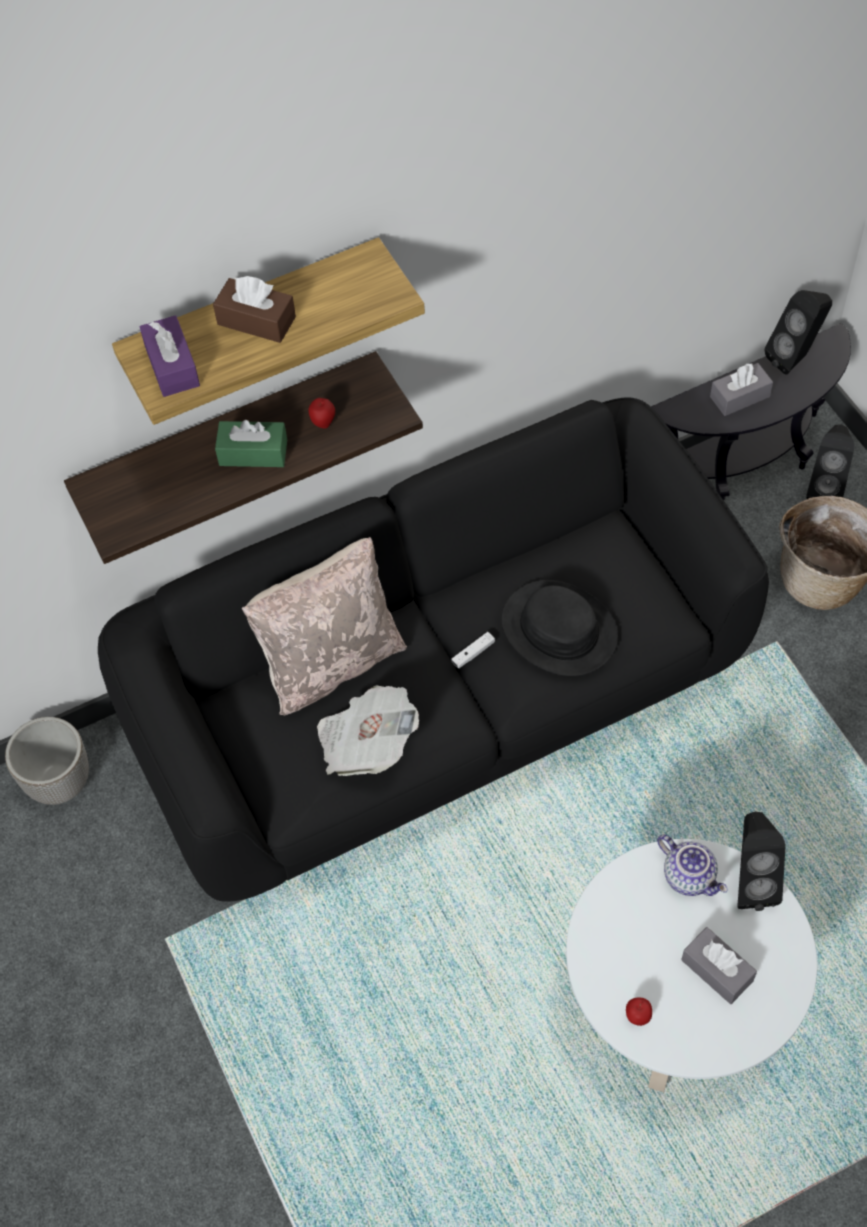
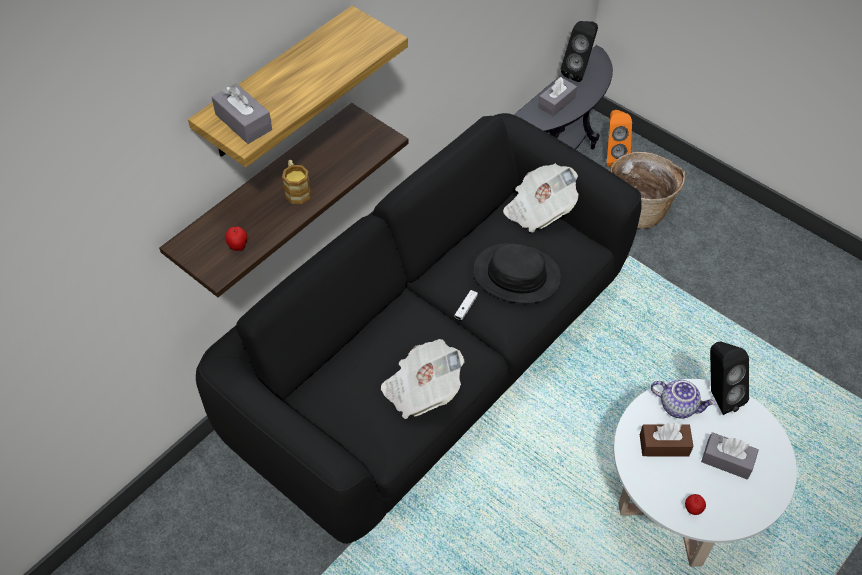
camera: 25 degrees left, 5 degrees down
planter [5,717,89,805] -> none
purple tissue box [139,315,200,397] -> grey tissue box [212,83,272,144]
brown tissue box [213,276,296,343] -> brown tissue box moved to [640,423,693,456]
green tissue box [215,420,287,467] -> mug [282,160,311,204]
beige pillow [242,537,407,715] -> none
apple [309,398,335,429] -> apple moved to [225,226,247,251]
black speaker [806,425,854,499] -> orange speaker [607,110,632,167]
none -> newspaper [503,163,579,233]

